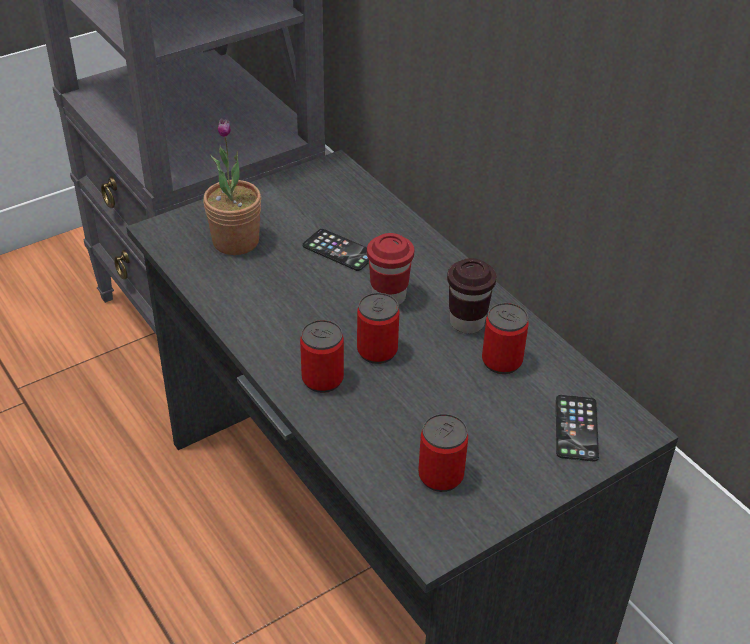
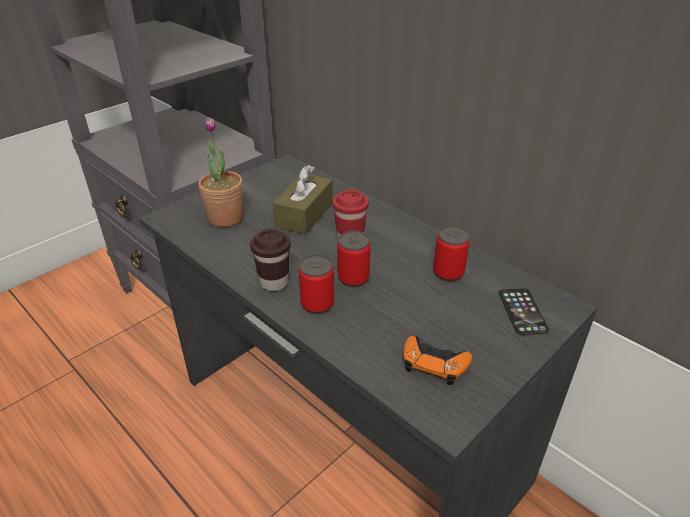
camera: 10 degrees left, 5 degrees down
phone [303,229,369,271] -> brown tissue box [273,165,333,235]
can [418,414,468,492] -> orange game controller [403,335,472,385]
brown cup [447,258,496,334] -> brown cup moved to [250,229,291,291]

